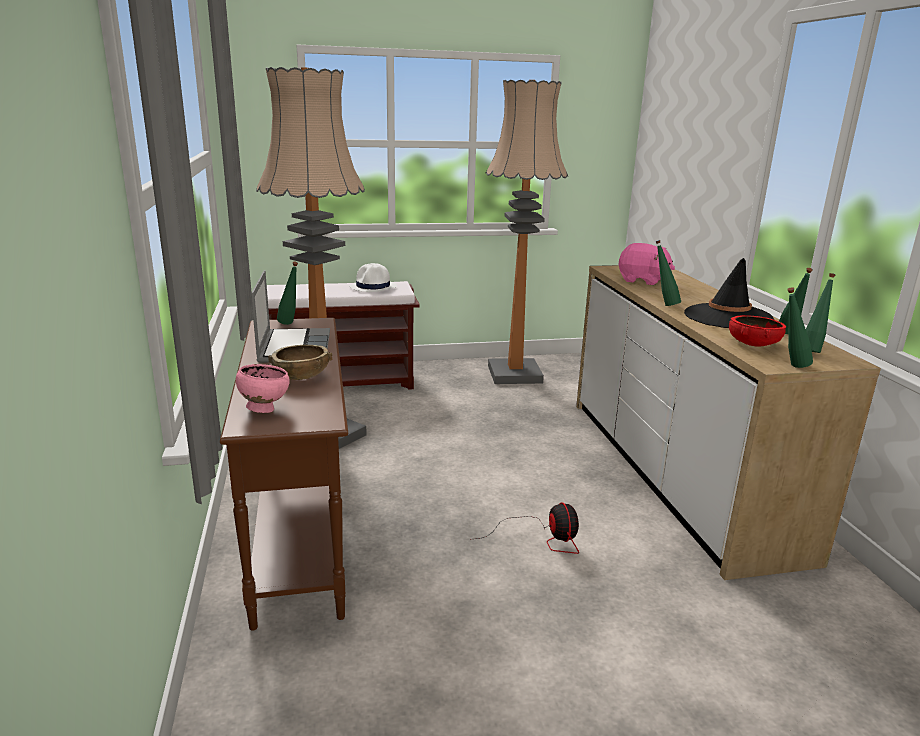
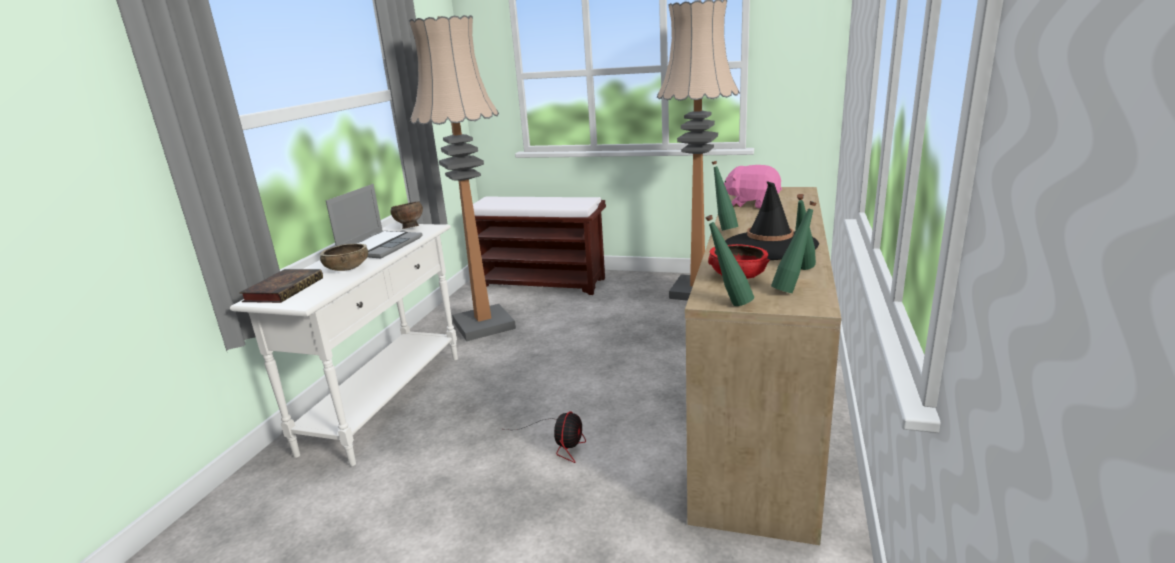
camera: 30 degrees right, 0 degrees up
brown console table [220,318,348,631] -> white console table [230,223,458,466]
pink bowl [236,364,290,413] -> book [239,269,323,303]
green bottle [277,261,298,325] -> brown bowl [390,201,423,229]
white hat [349,263,397,292] -> none
pink plush toy [619,243,675,286] -> pink plush toy turned 150 degrees clockwise [724,165,782,208]

